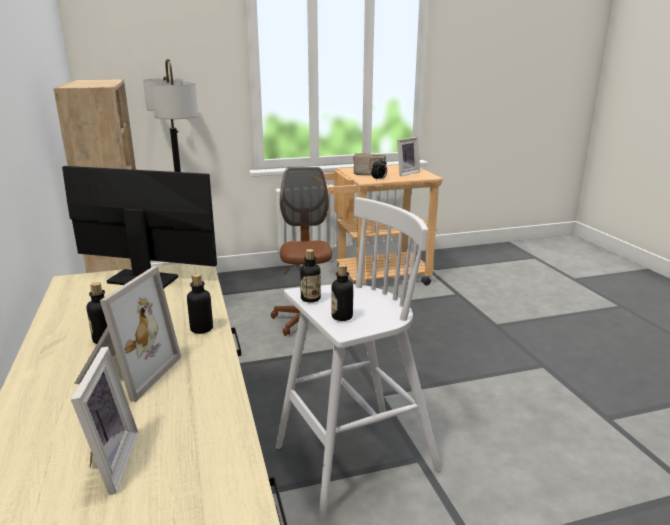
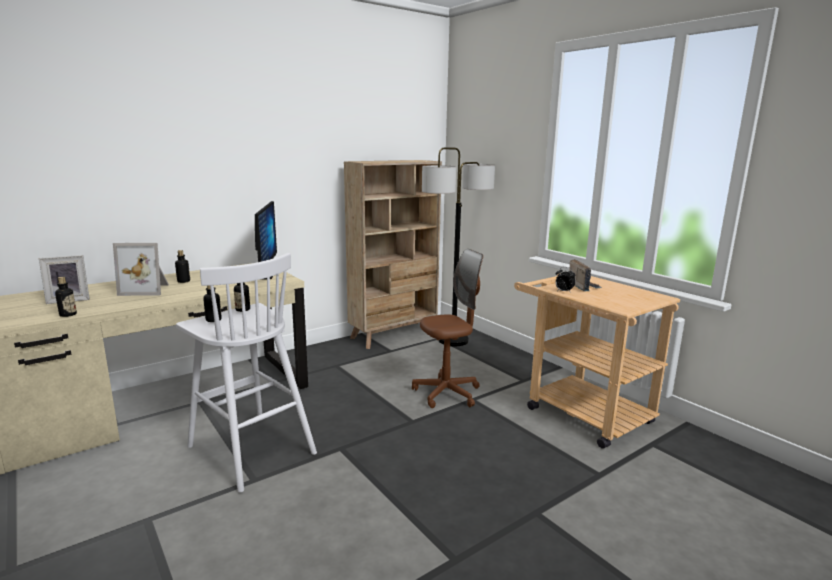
camera: 70 degrees right, 5 degrees down
bottle [187,273,213,334] -> bottle moved to [55,277,77,317]
picture frame [397,137,420,176] -> none

